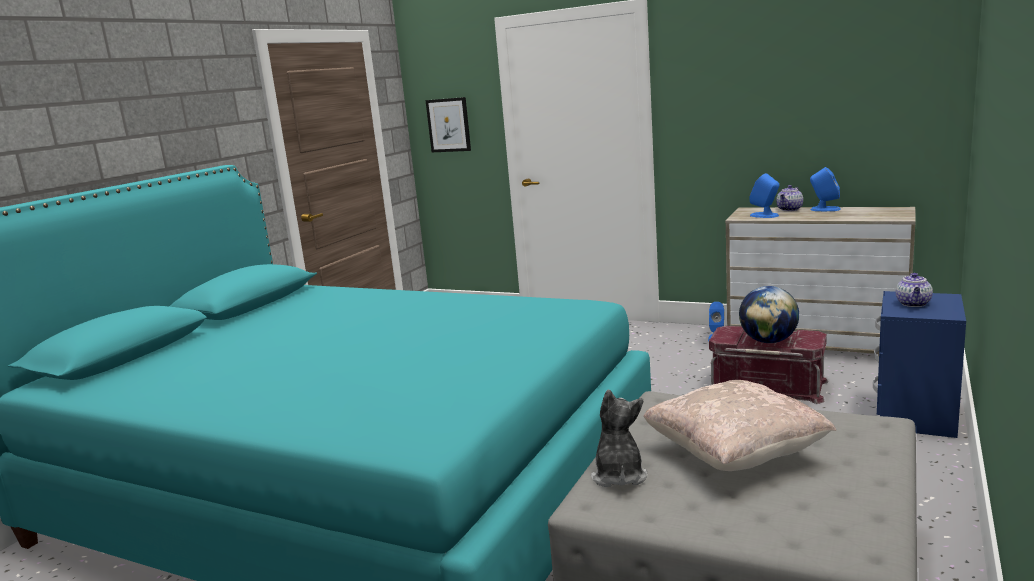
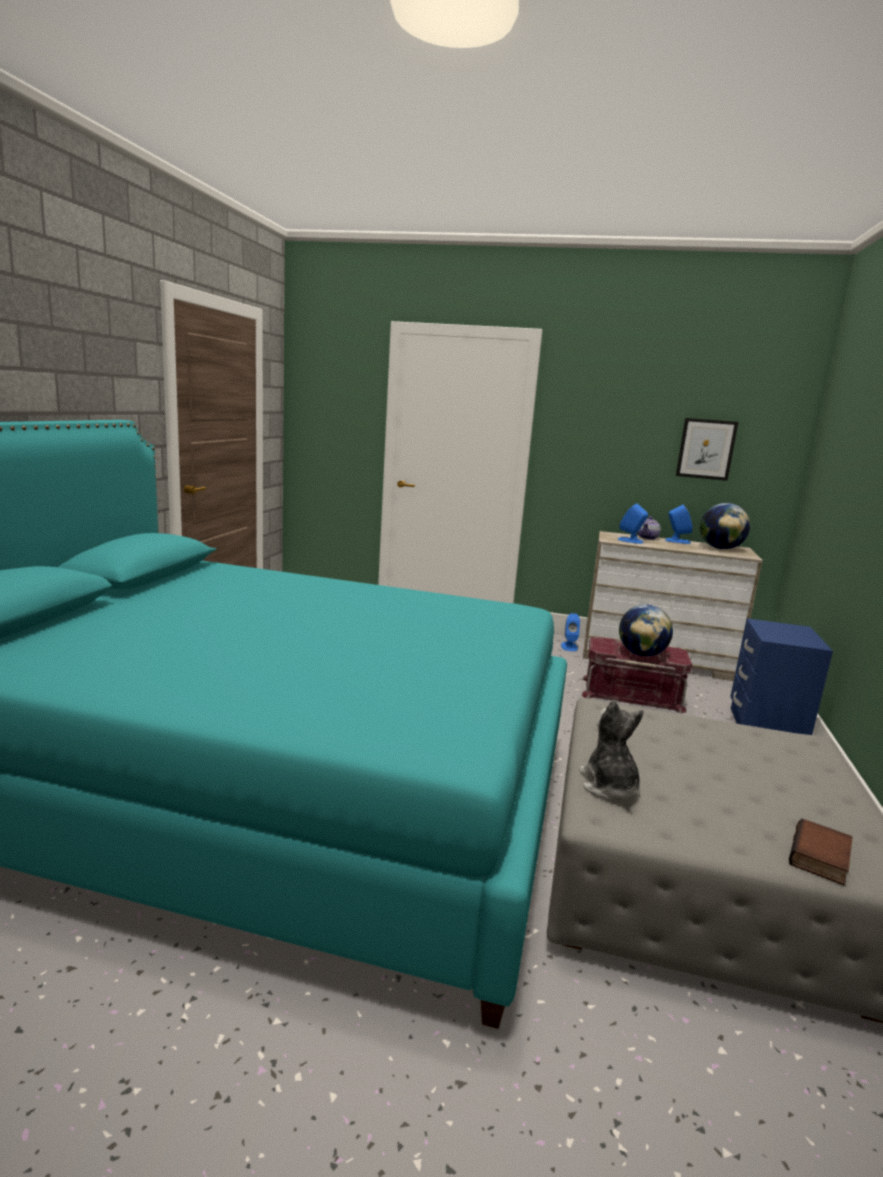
camera: 15 degrees left, 0 degrees up
picture [425,97,471,152] -> picture moved to [676,418,739,481]
beige pillow [643,380,837,471] -> none
teapot [896,273,933,307] -> none
none -> globe [700,503,750,549]
none -> book [789,818,853,885]

